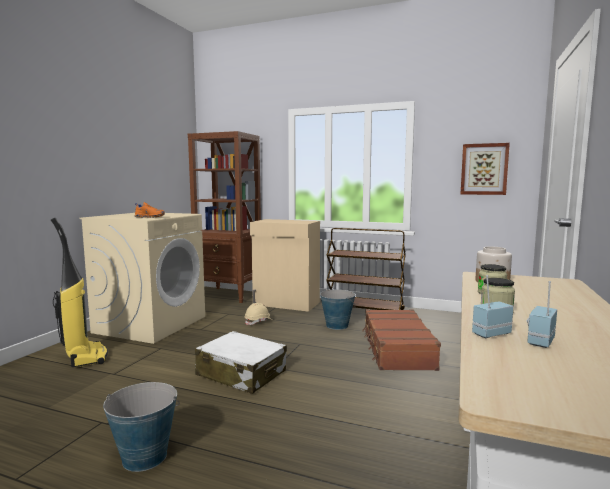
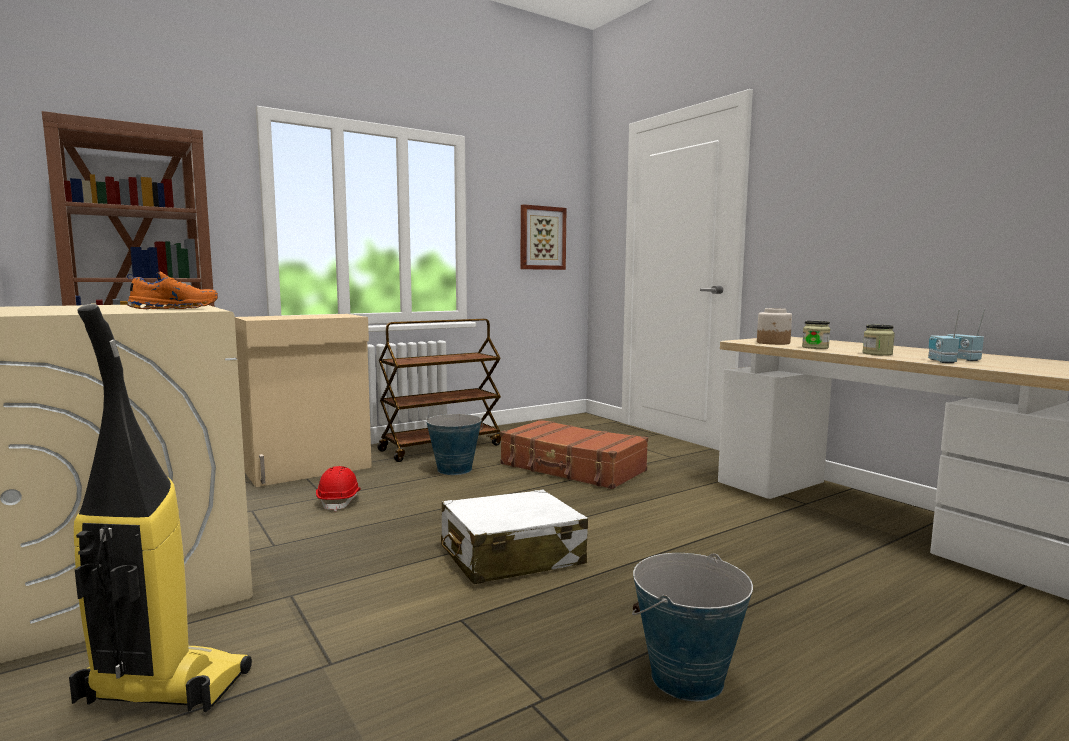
camera: 55 degrees left, 0 degrees up
beige hard hat [244,303,272,325] -> red hard hat [316,466,360,512]

